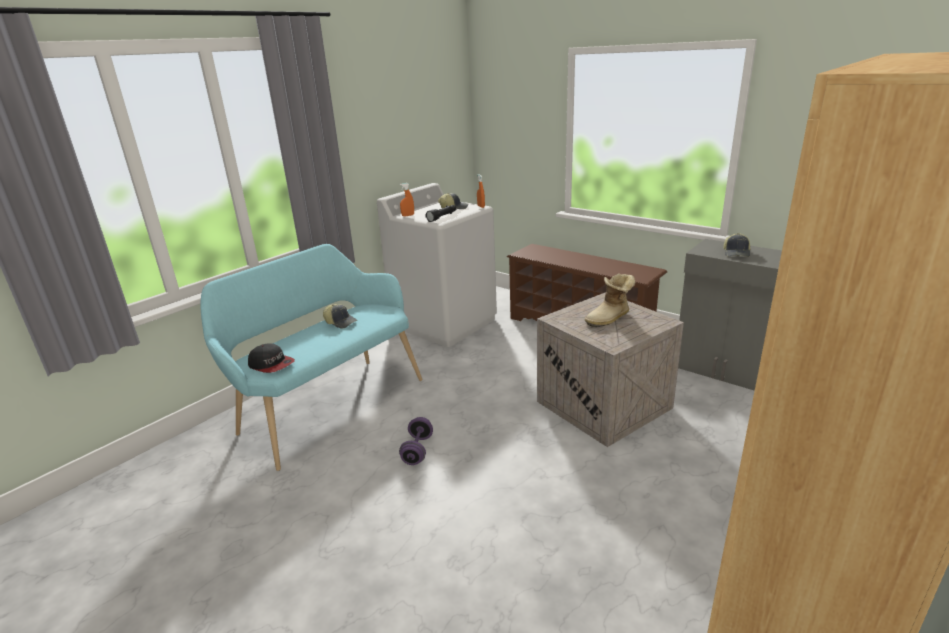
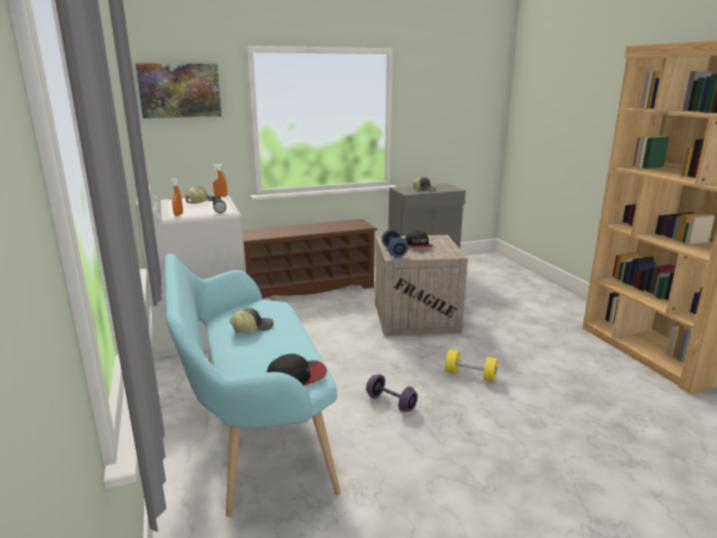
camera: 60 degrees left, 5 degrees down
boot [585,273,636,327] -> cap [405,231,433,248]
none -> picture [136,63,222,118]
none -> blue dumbbell [382,229,408,257]
none -> yellow dumbbell [445,349,498,382]

